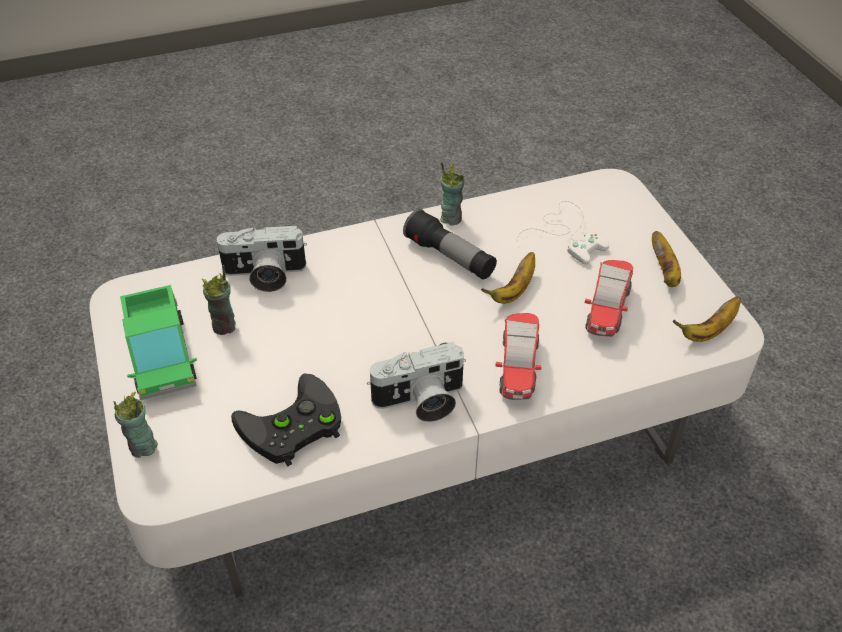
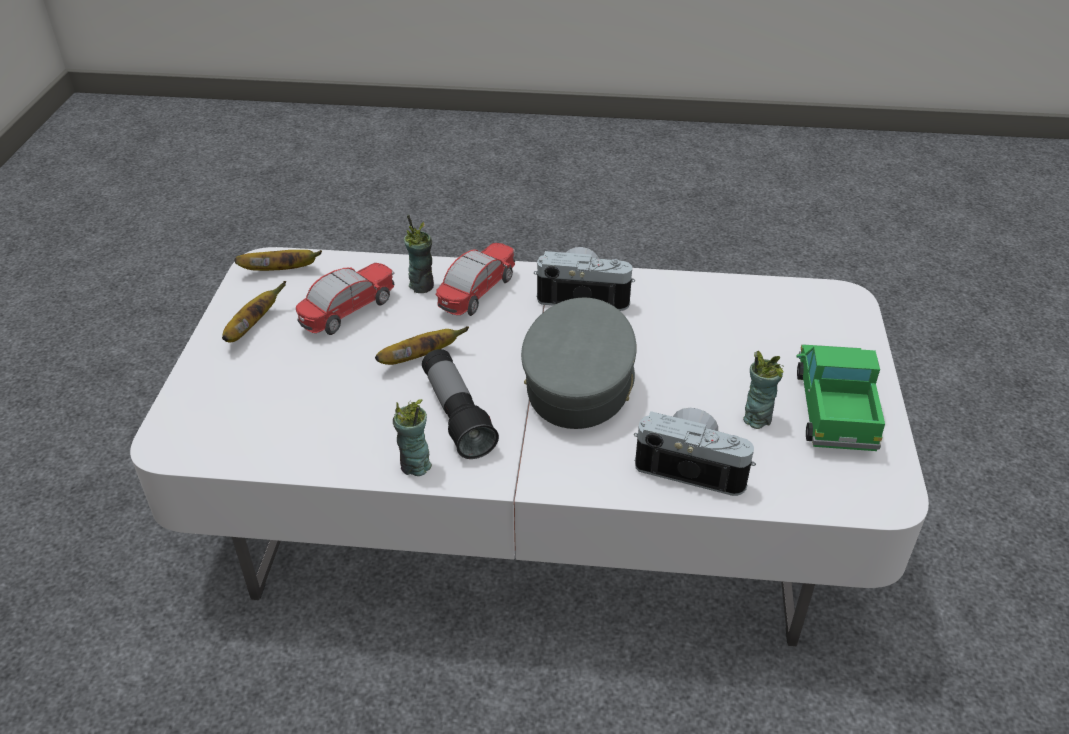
camera: 155 degrees left, 5 degrees down
cup [113,392,158,458] -> cup moved to [404,215,434,293]
black game controller [231,373,341,466] -> none
white game controller [517,201,609,264] -> none
none -> grey cap [521,298,637,429]

